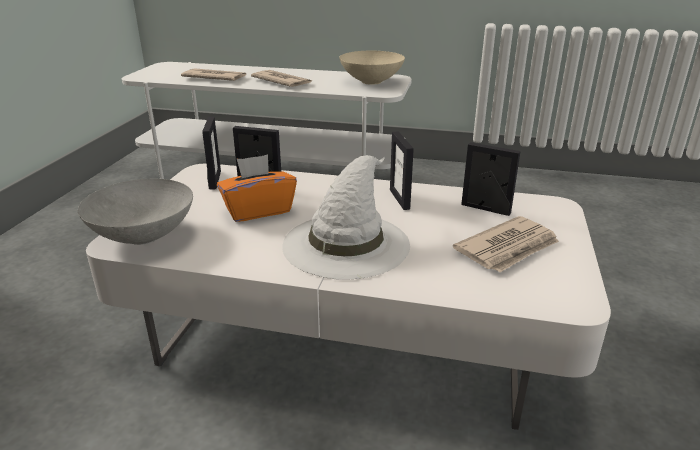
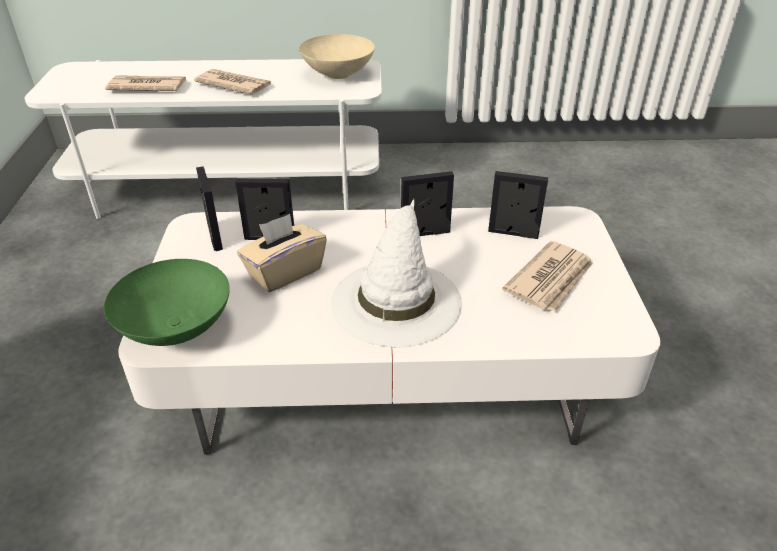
camera: 15 degrees left, 10 degrees up
grey bowl [78,179,193,245] -> green bowl [104,259,230,346]
orange tissue box [217,154,297,222] -> beige tissue box [237,214,327,292]
picture frame [390,131,414,210] -> picture frame turned 105 degrees clockwise [401,171,454,236]

